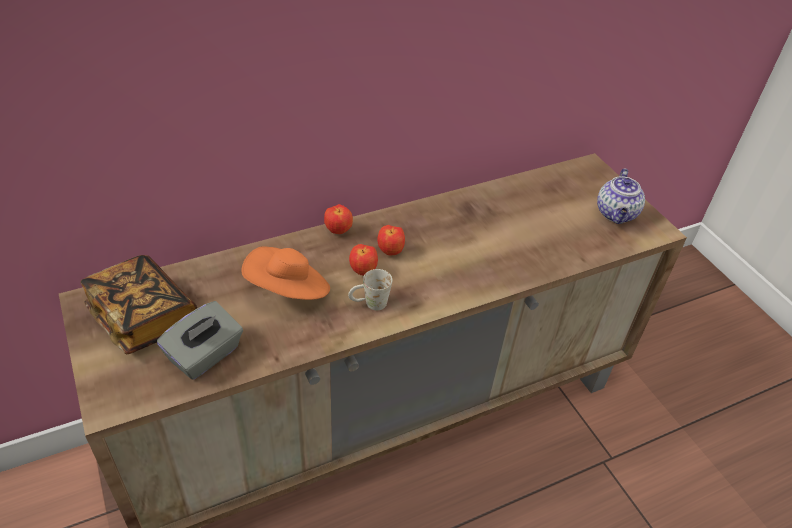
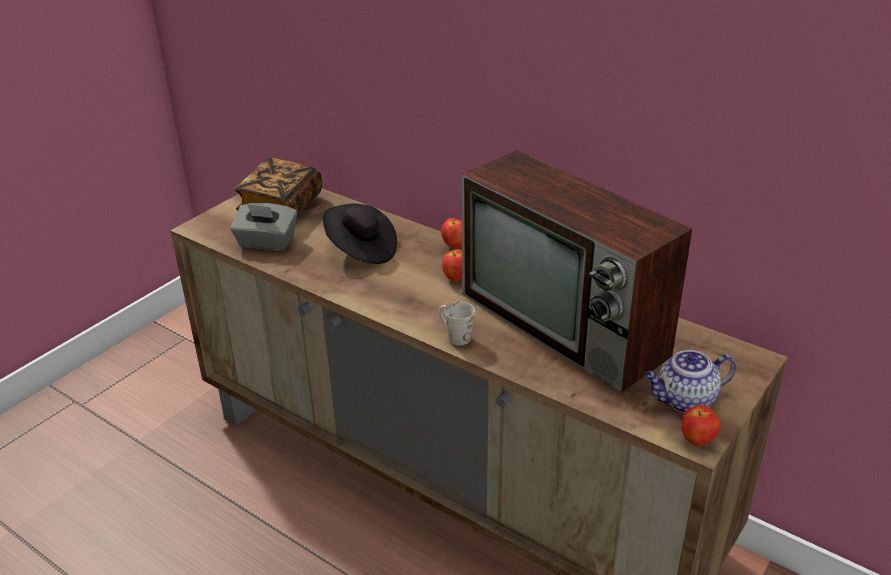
camera: 65 degrees right, 10 degrees down
orange hat [241,246,330,300] -> black hat [323,204,397,264]
white mug [348,269,392,310] -> white mug moved to [439,301,475,346]
apple [349,244,378,276] -> apple moved to [681,405,721,447]
none -> television [462,150,692,392]

